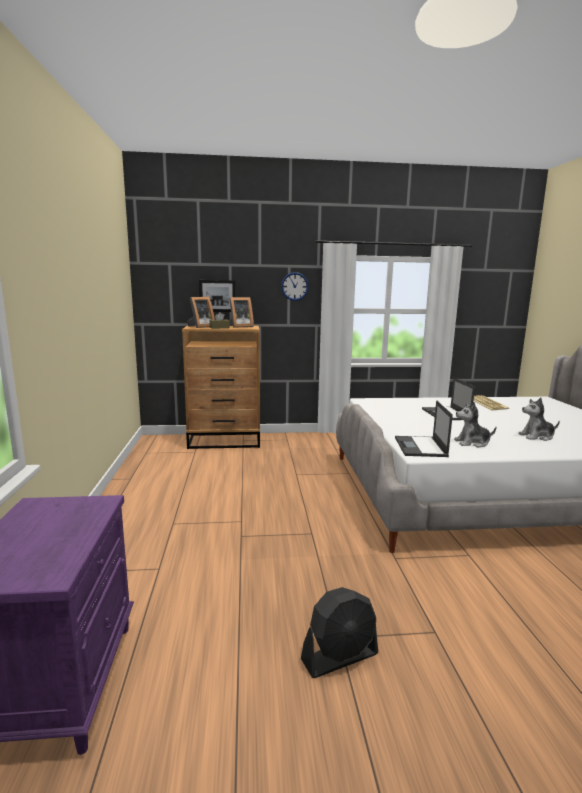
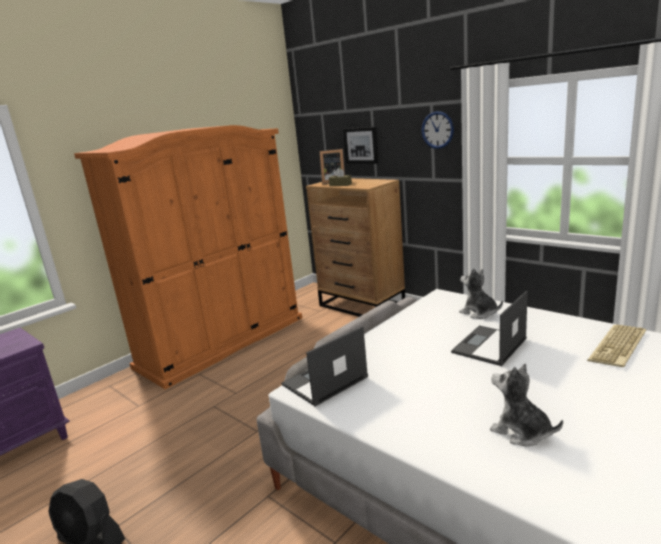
camera: 50 degrees right, 5 degrees up
picture frame [229,297,254,328] -> none
plush toy [454,402,496,447] -> plush toy moved to [459,268,503,319]
none -> orange wardrobe [74,125,302,389]

